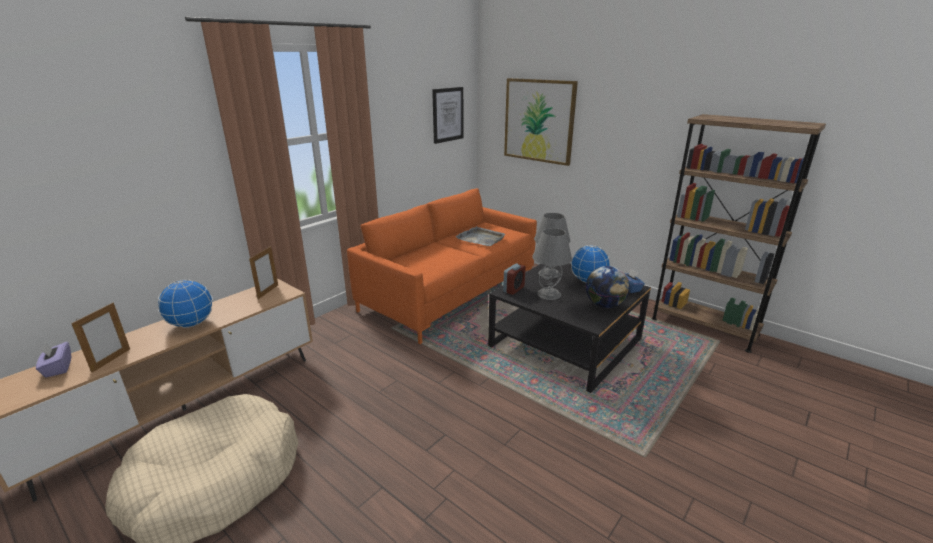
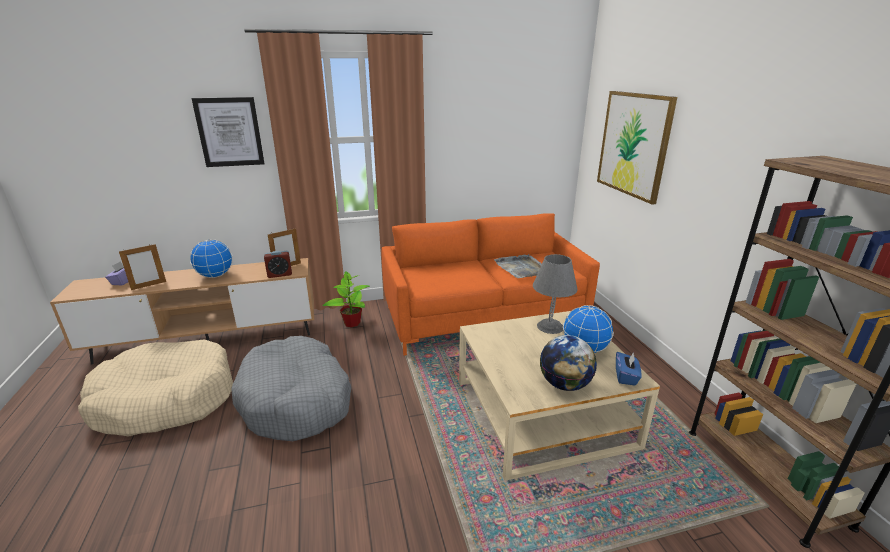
camera: 35 degrees right, 0 degrees up
picture [432,87,463,144] -> picture moved to [192,97,265,167]
black coffee table [488,263,651,393] -> beige coffee table [459,311,660,481]
alarm clock [503,263,526,295] -> alarm clock moved to [264,251,292,278]
grey table lamp [532,228,572,300] -> none
none -> grey dog bed [231,336,352,441]
none -> potted plant [323,271,370,327]

